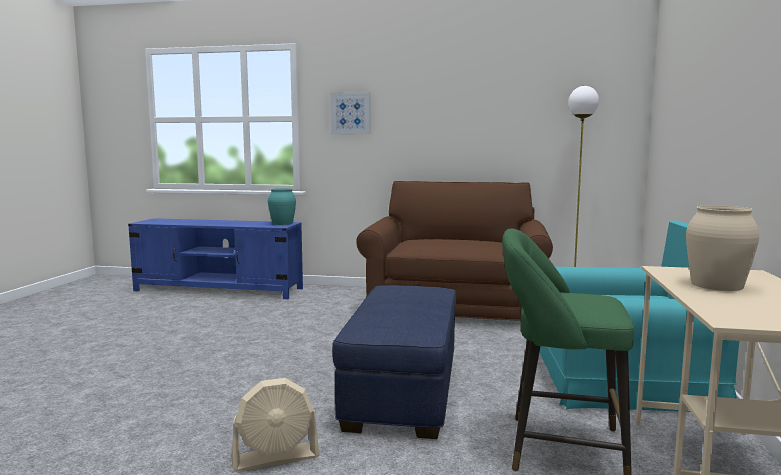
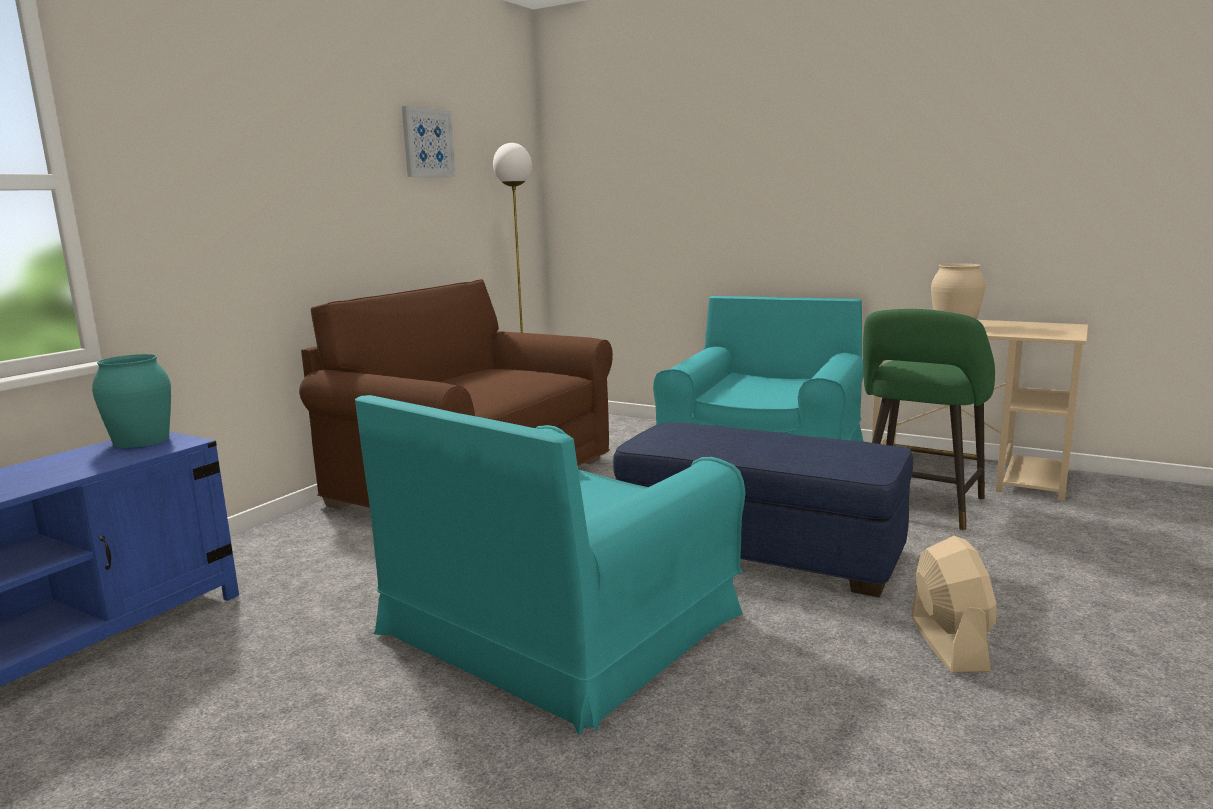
camera: 70 degrees left, 5 degrees up
picture [330,92,370,134] -> picture moved to [402,106,456,177]
none -> turquoise armchair [355,395,745,736]

